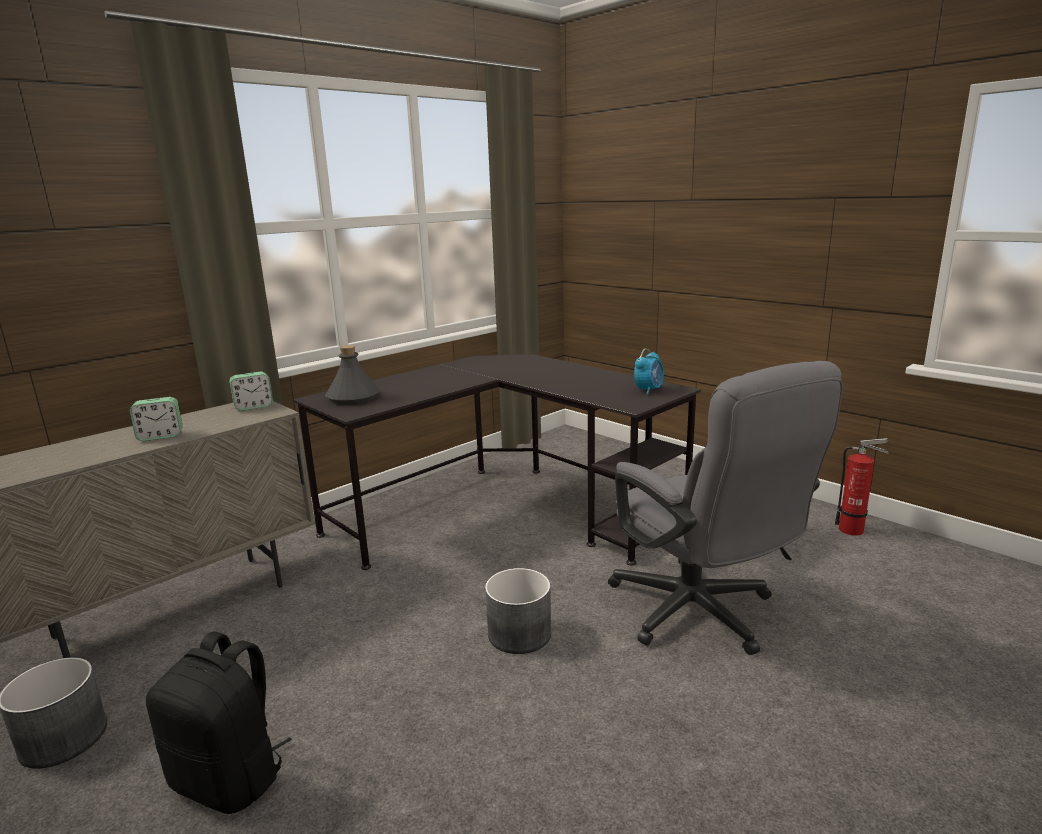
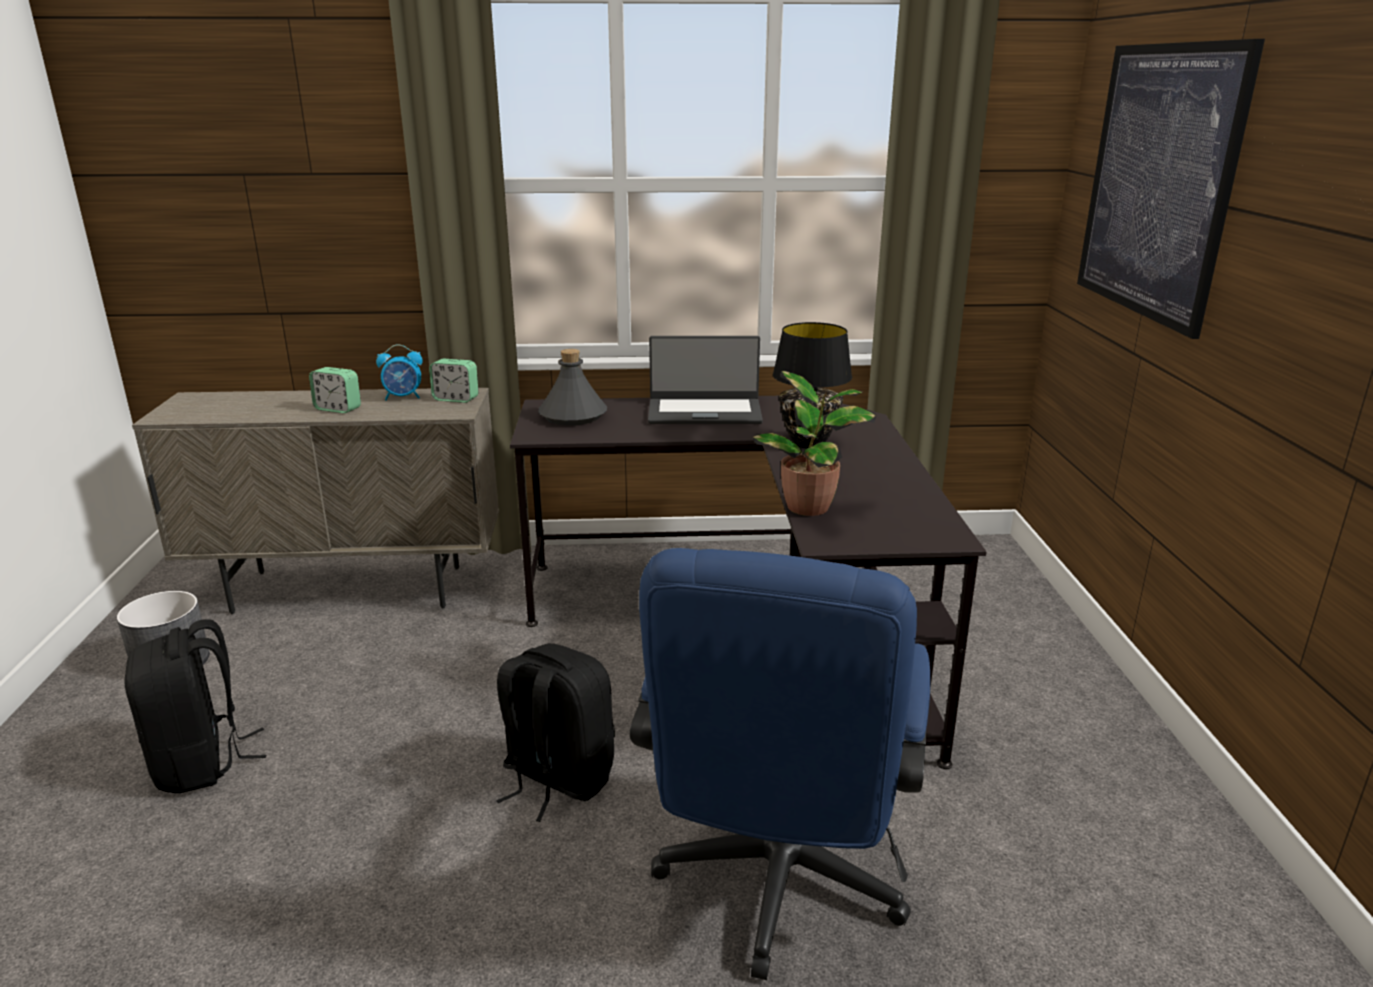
camera: 40 degrees right, 5 degrees up
grey planter [485,568,551,654] -> black backpack [496,643,615,822]
grey office chair [608,361,843,655] -> blue office chair [630,548,930,980]
alarm clock [634,348,664,395] -> alarm clock moved to [376,344,423,401]
fire extinguisher [835,438,888,536] -> none
none -> laptop [648,336,763,424]
none -> potted plant [752,371,876,516]
none -> black table lamp [773,322,852,448]
none -> picture [1077,39,1265,339]

